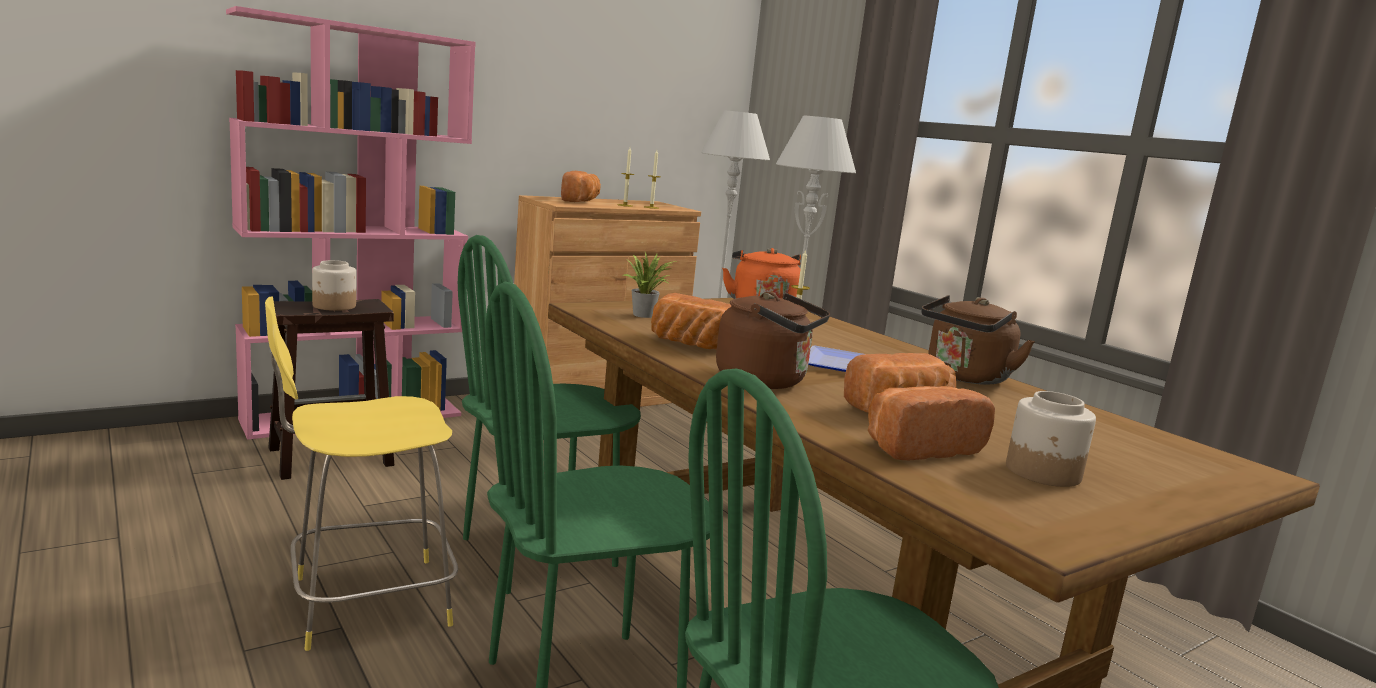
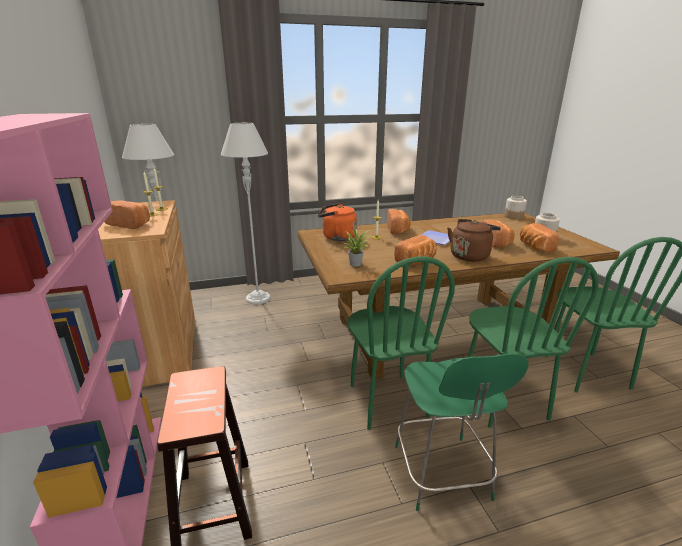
camera: 70 degrees left, 10 degrees up
yellow stool [265,296,458,651] -> green stool [395,353,529,511]
jar [312,260,356,311] -> jar moved to [504,196,527,219]
brown kettle [921,295,1035,385] -> none
none -> bread [387,209,410,234]

